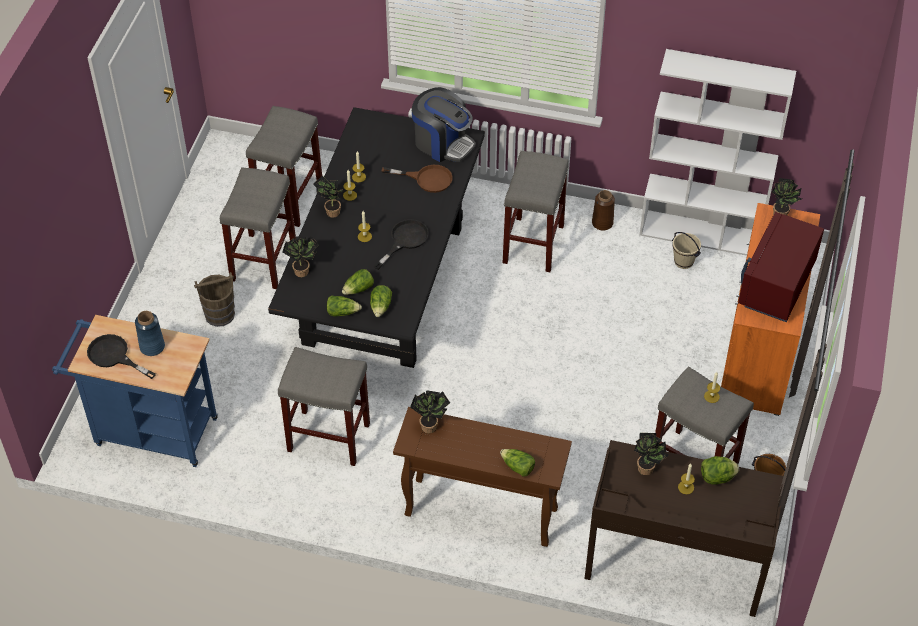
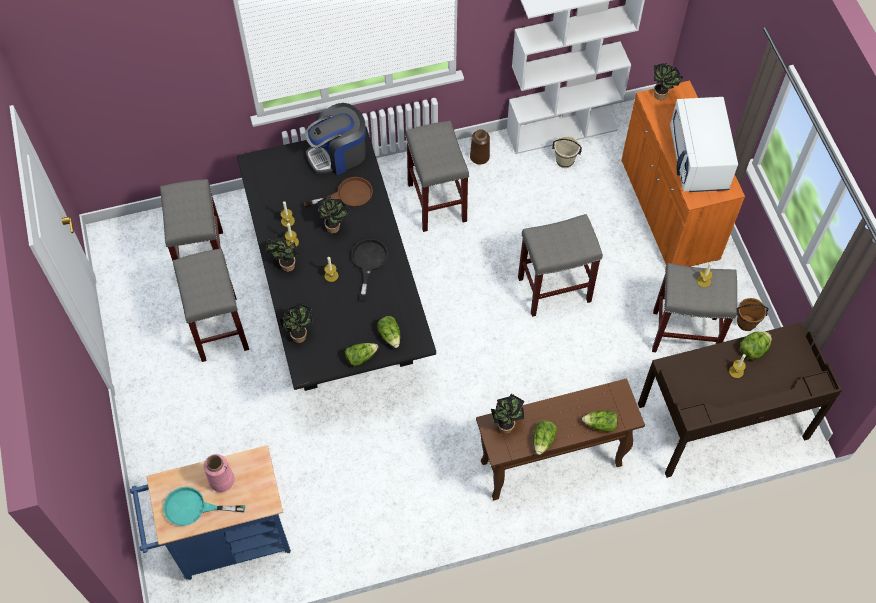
camera: 30 degrees left, 10 degrees up
black frying pan [87,334,156,379] -> turquoise frying pan [164,487,245,526]
blue vase [135,311,165,356] -> pink vase [204,454,235,492]
brown bucket [194,272,235,327] -> none
grey stool [278,347,370,466] -> grey stool moved to [518,214,603,317]
lettuce [342,269,374,295] -> lettuce moved to [533,420,558,455]
coffee machine [412,87,476,162] -> coffee machine turned 150 degrees clockwise [305,103,366,175]
potted plant [634,433,669,476] -> potted plant moved to [318,196,349,233]
red microwave [738,212,824,322] -> white microwave [670,97,738,192]

